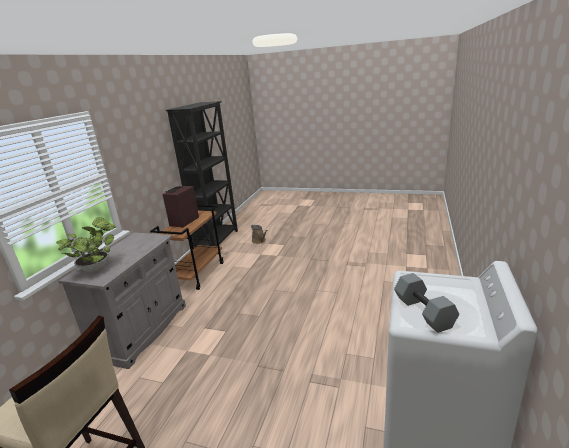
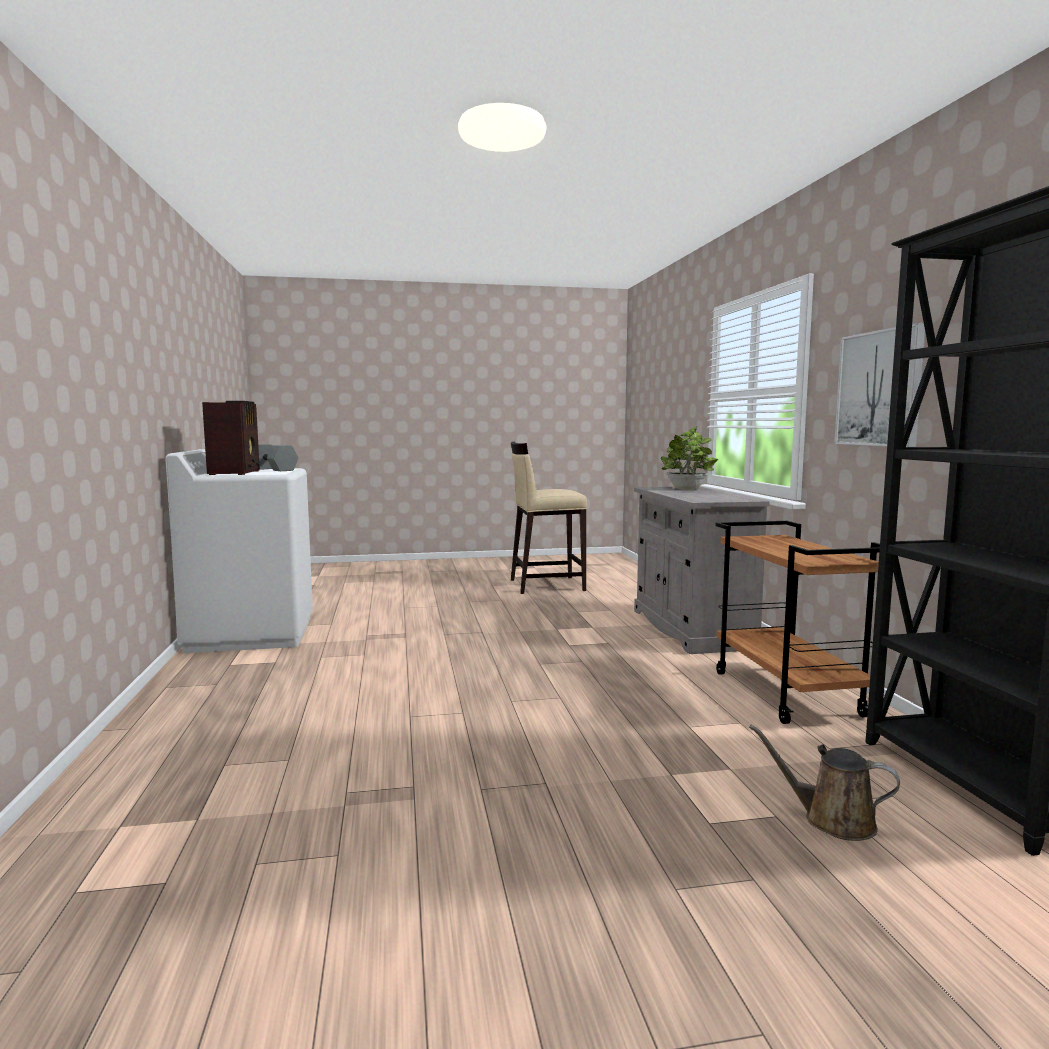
camera: 150 degrees right, 15 degrees down
radio [162,186,199,228] -> radio moved to [202,401,260,475]
none -> picture [834,323,925,447]

